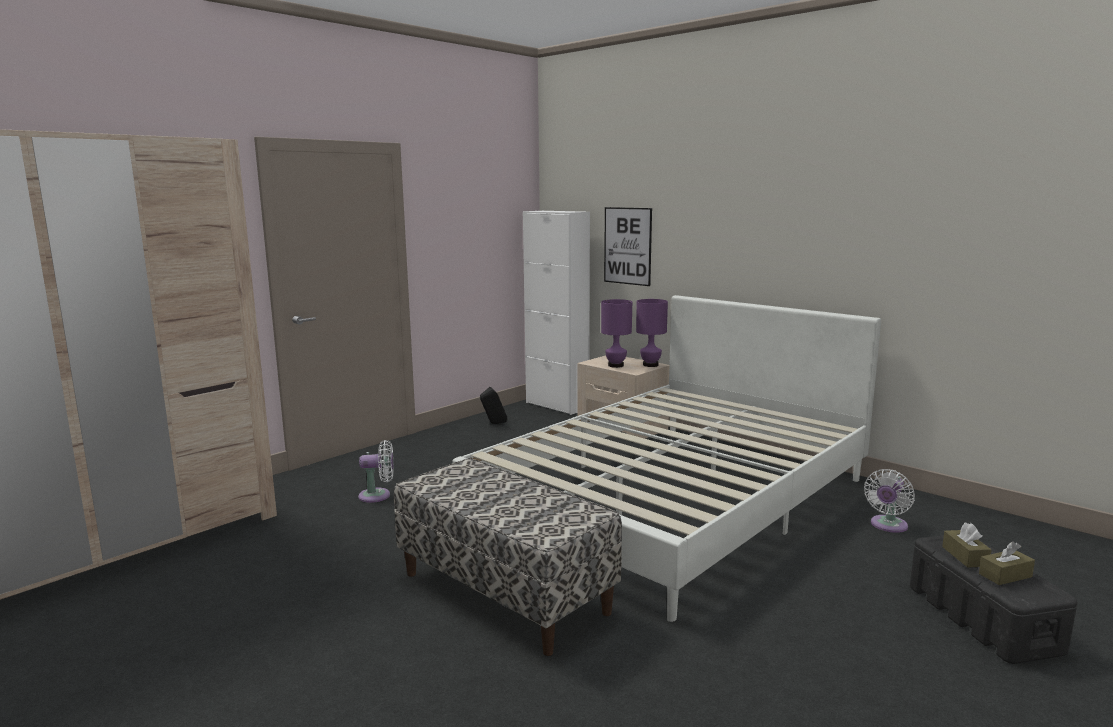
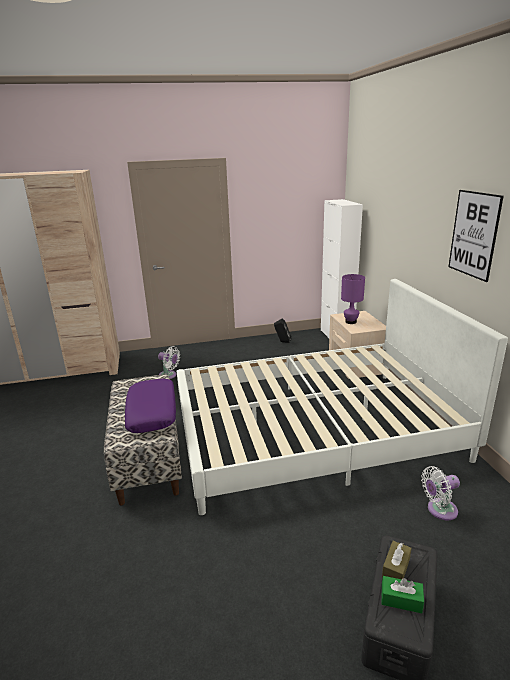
camera: 35 degrees right, 10 degrees up
picture [604,207,652,286] -> picture moved to [448,190,504,282]
purple table lamp [636,299,668,367] -> none
brown tissue box [979,541,1035,585] -> green tissue box [382,576,424,613]
none -> purple pillow [125,379,176,433]

